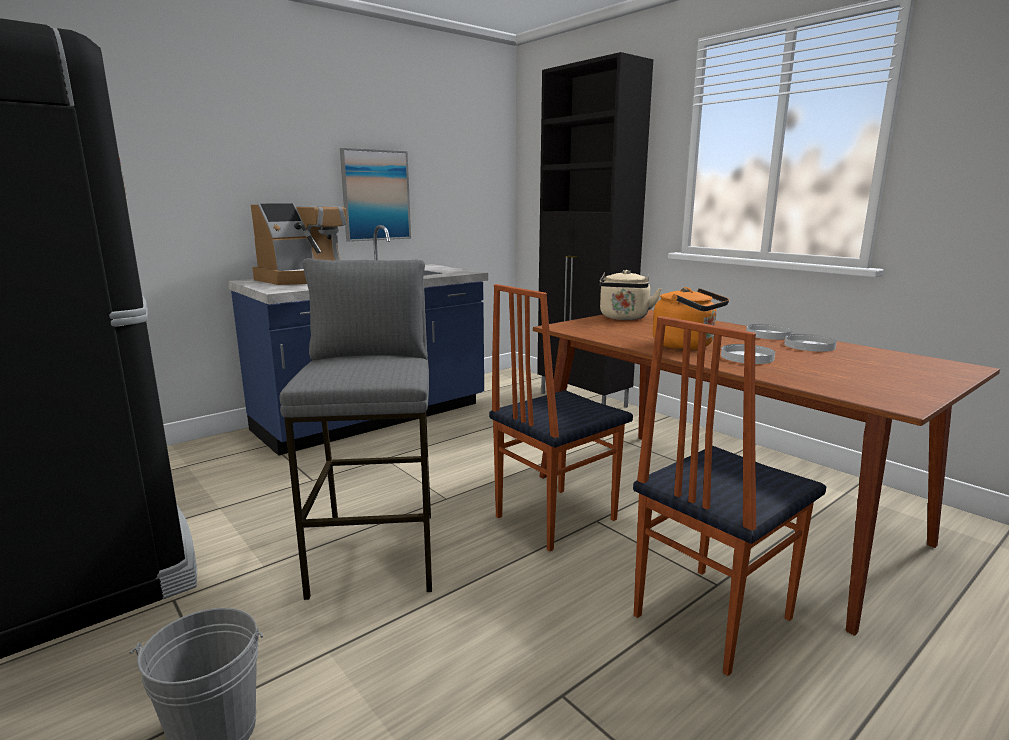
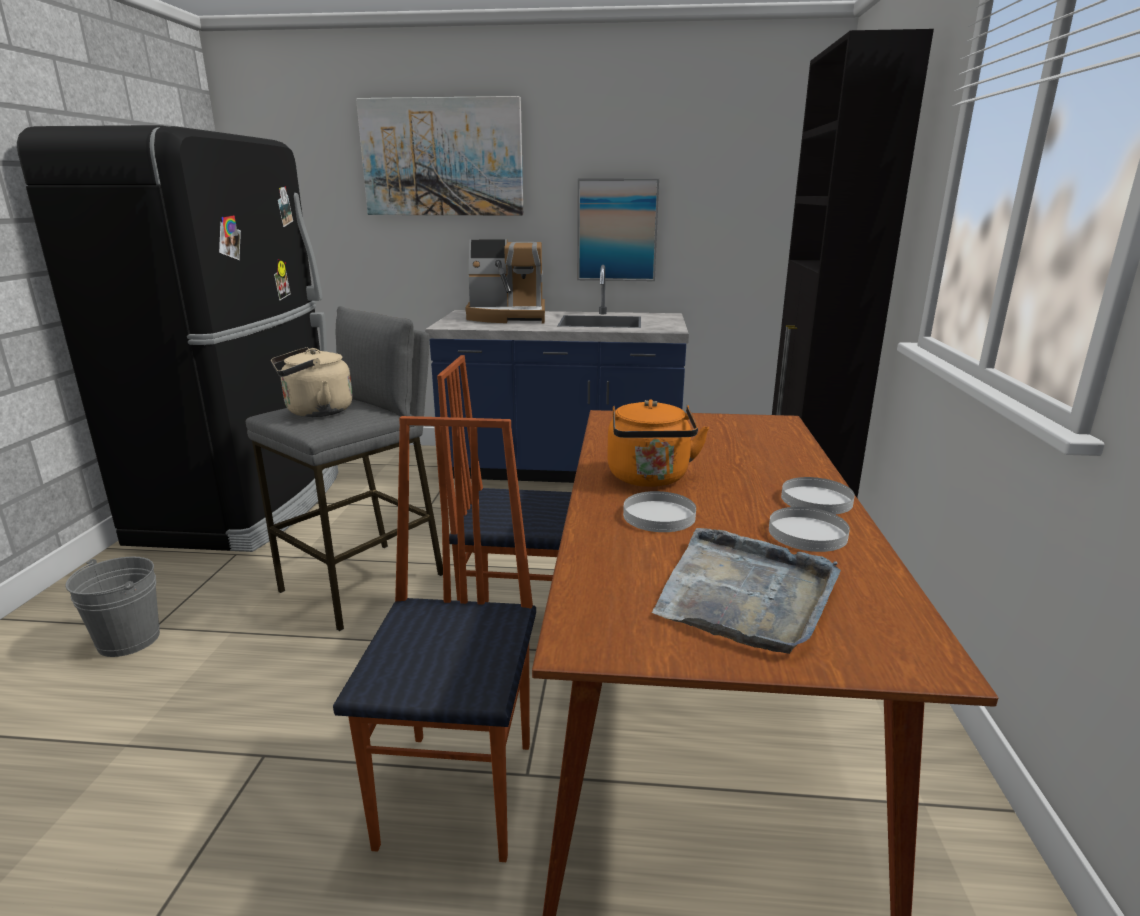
camera: 45 degrees right, 5 degrees up
beige kettle [599,270,662,320] -> beige kettle moved to [271,347,353,417]
chair [633,316,826,676] -> chair turned 90 degrees clockwise [333,416,536,862]
none -> picture [356,96,523,215]
none -> grey tray [652,528,841,654]

